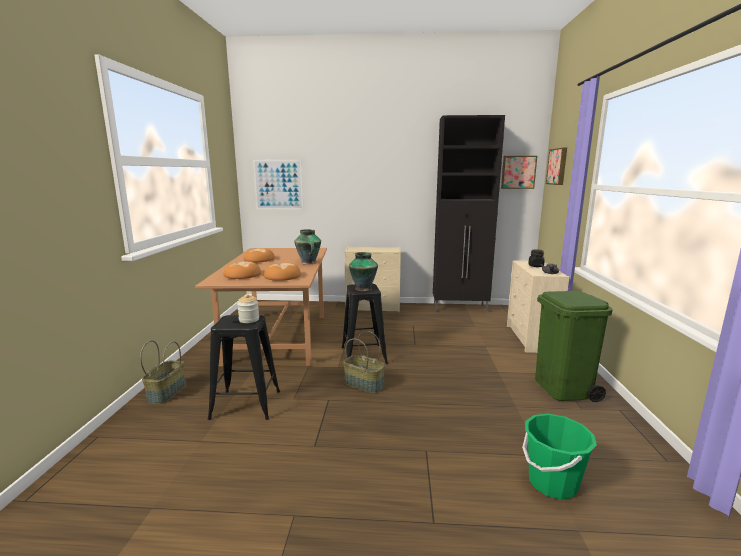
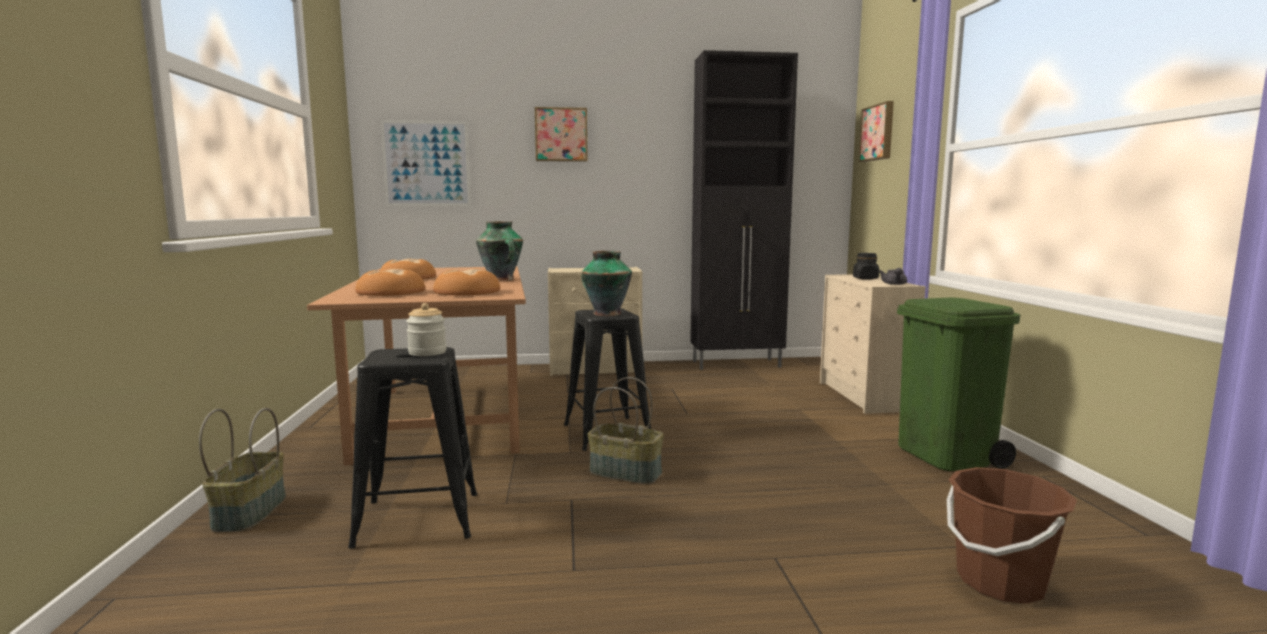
camera: 10 degrees left, 5 degrees down
picture [501,156,537,189] -> picture moved to [535,107,588,162]
green bucket [522,414,597,500] -> brown bucket [947,467,1077,604]

